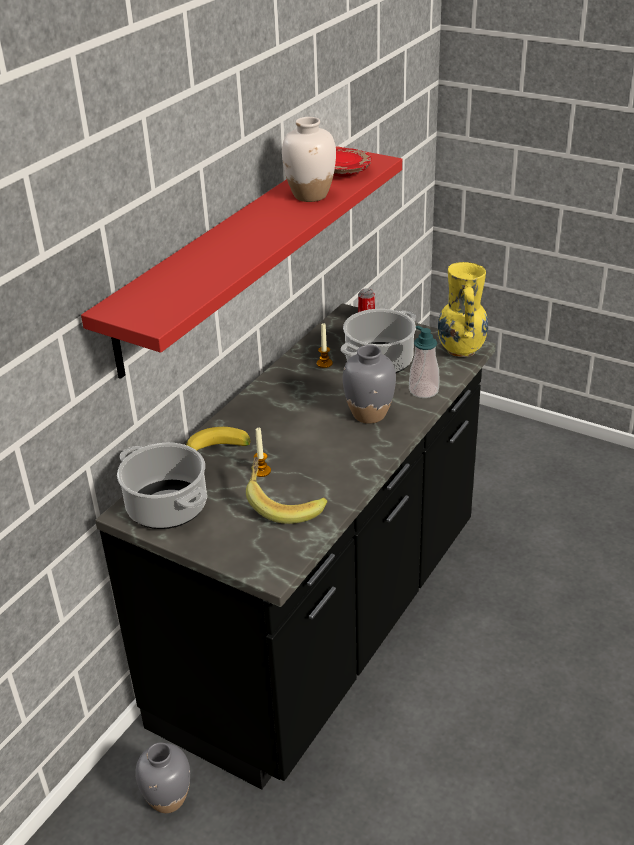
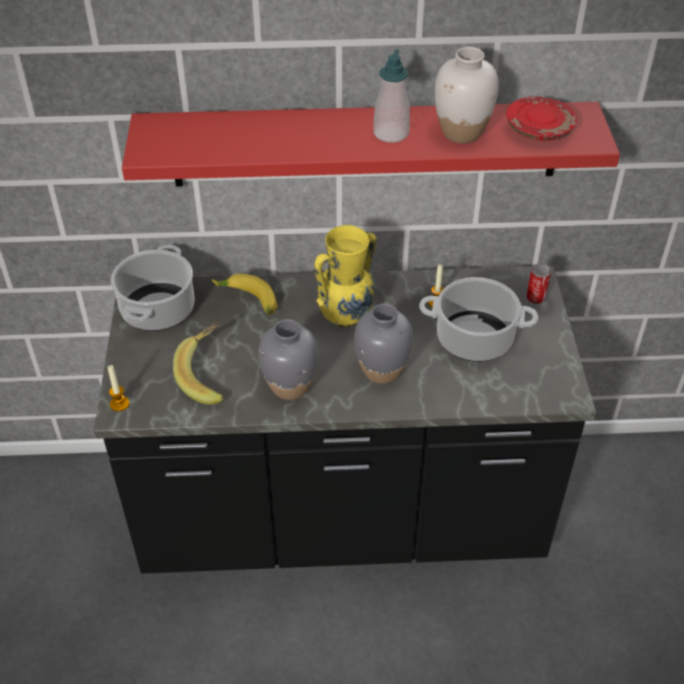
camera: 55 degrees right, 10 degrees up
grey vase [135,743,190,813] -> grey vase moved to [258,319,318,400]
candle [254,427,271,477] -> candle moved to [108,365,129,411]
soap dispenser [409,326,440,398] -> soap dispenser moved to [373,49,410,142]
yellow vase [438,262,488,357] -> yellow vase moved to [314,225,377,327]

